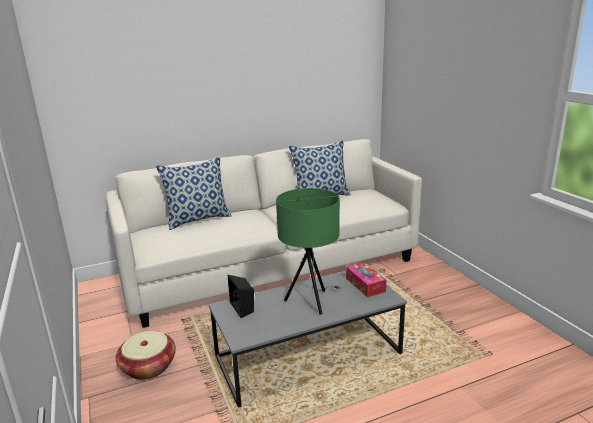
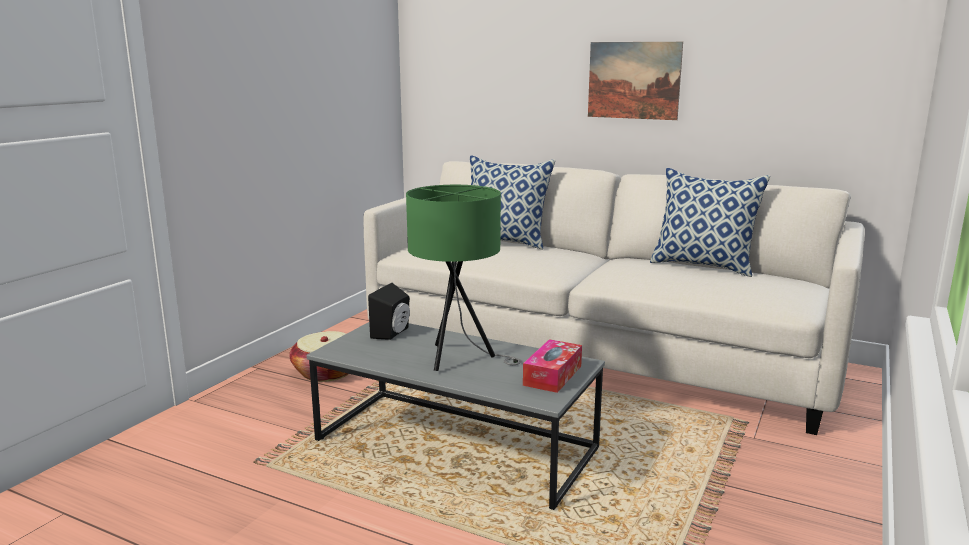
camera: 50 degrees right, 5 degrees down
none -> picture [588,42,683,120]

